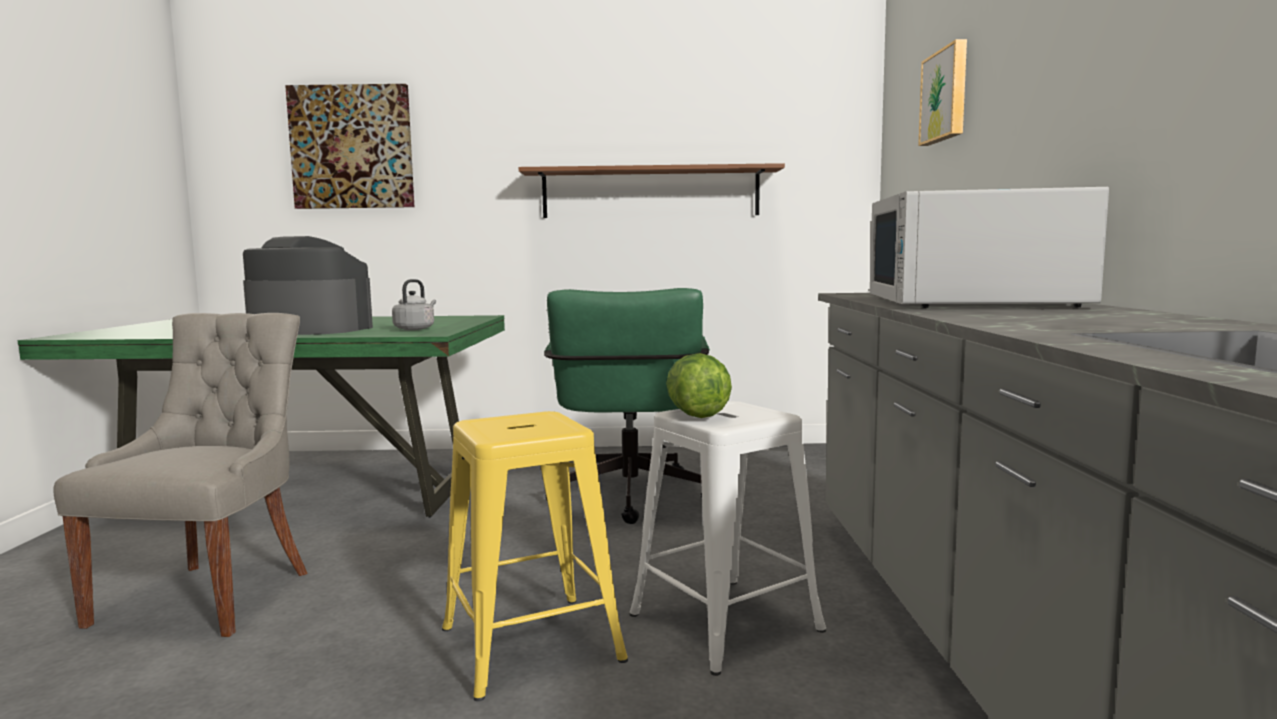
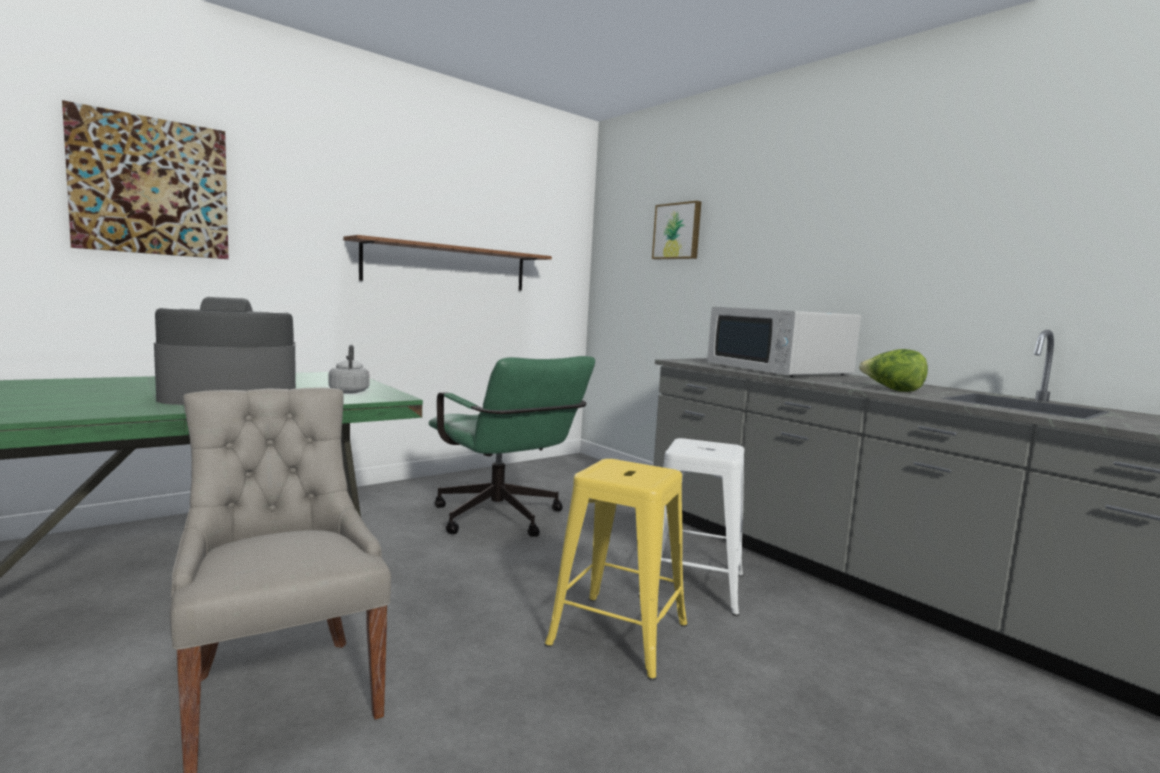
camera: 40 degrees left, 0 degrees up
lettuce [666,353,732,418] -> lettuce moved to [859,349,928,392]

